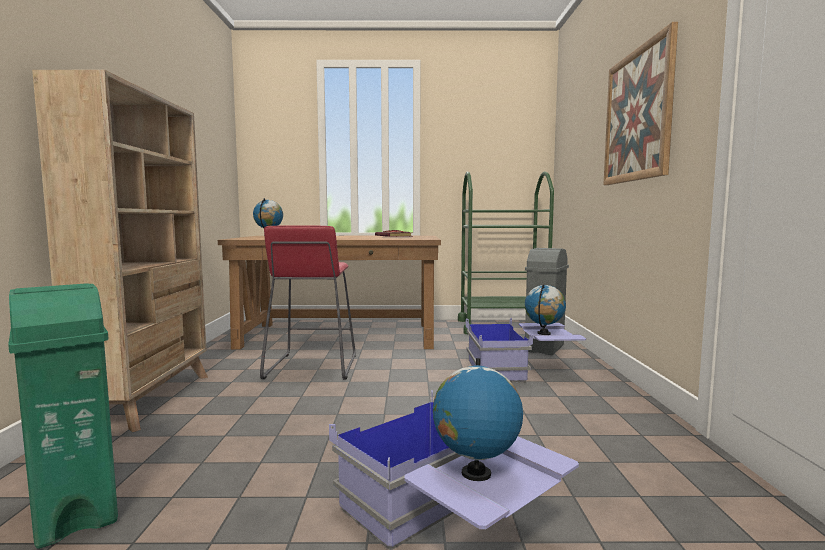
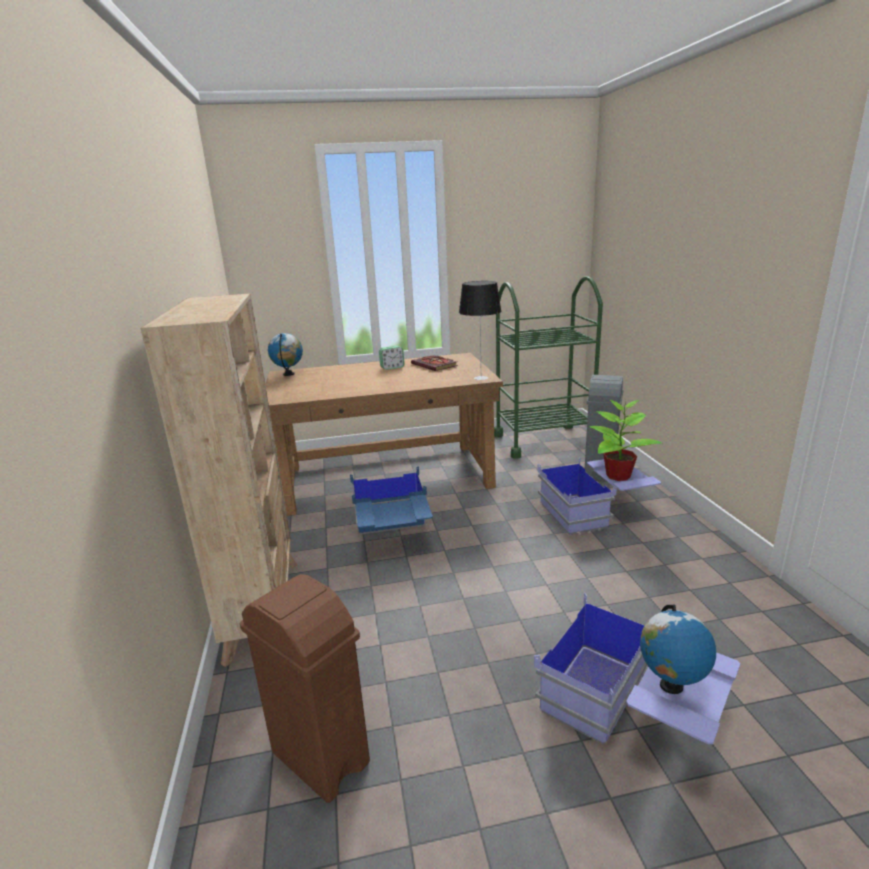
camera: 10 degrees left, 15 degrees up
green trash can [8,283,118,549] -> brown trash can [240,574,370,803]
red stool [260,225,356,380] -> blue storage box [350,466,433,534]
globe [525,284,566,335] -> potted plant [589,400,662,481]
picture [603,22,678,185] -> none
none -> alarm clock [379,346,404,370]
none -> table lamp [459,281,501,380]

